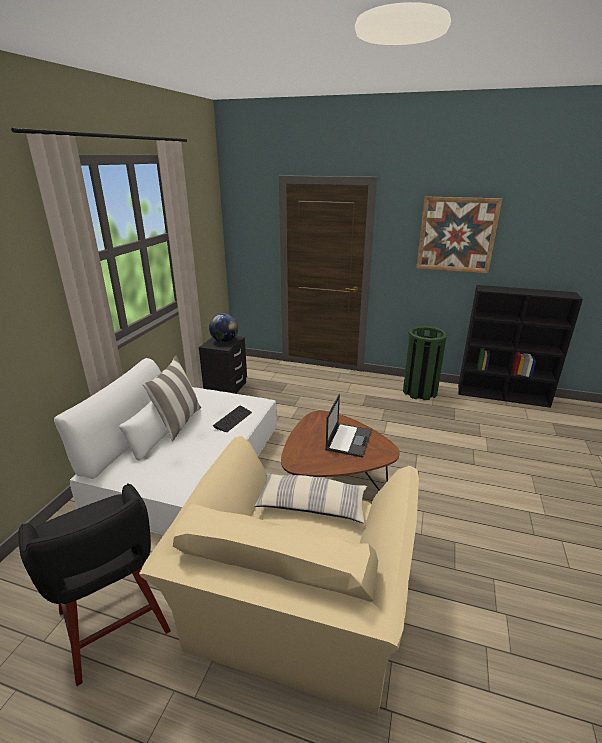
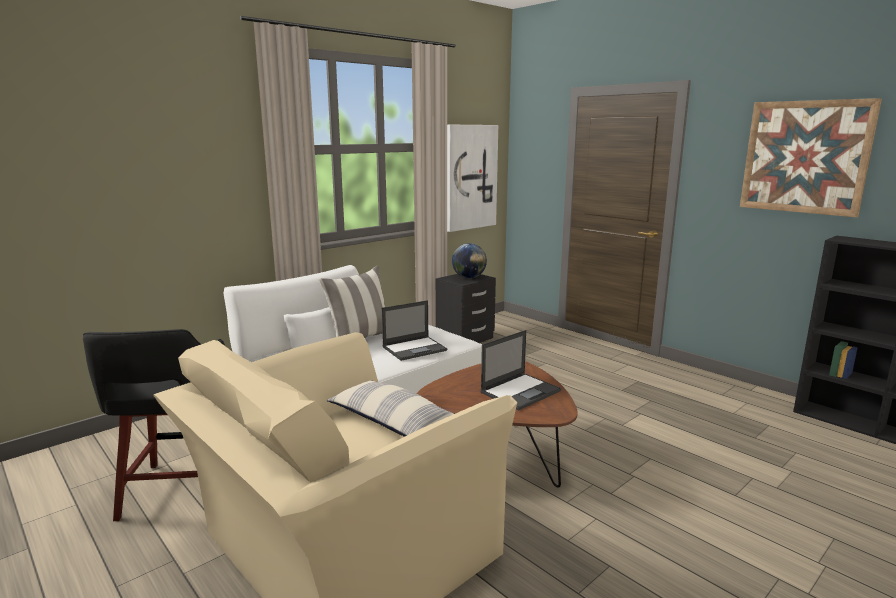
camera: 30 degrees right, 10 degrees down
keyboard [213,406,252,432] -> laptop [382,300,447,361]
green trash can [403,326,448,400] -> none
none -> picture [447,125,498,232]

